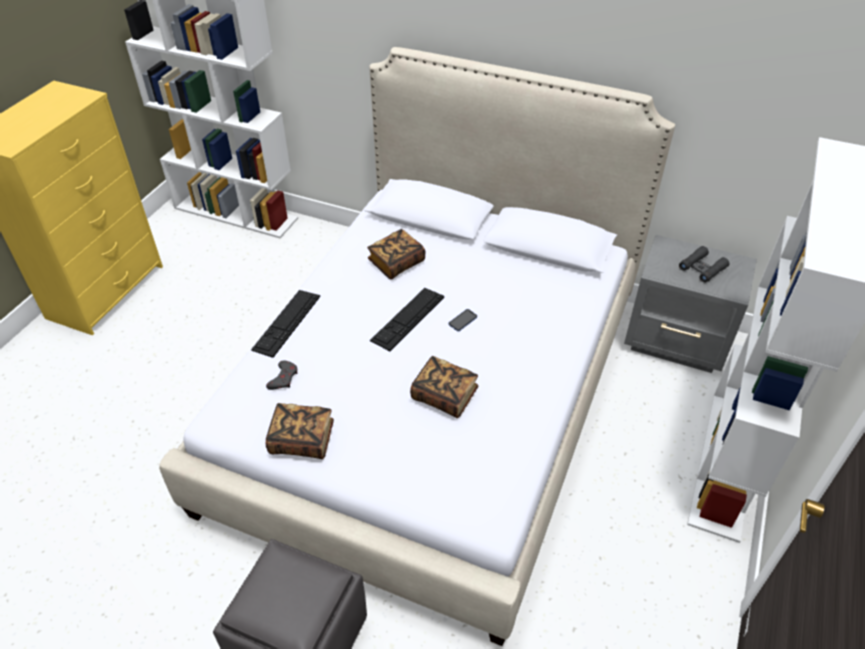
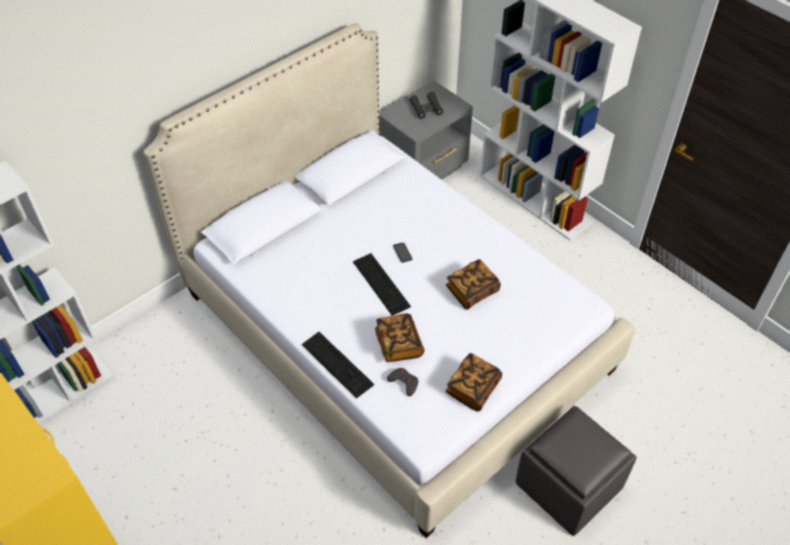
camera: 65 degrees left, 5 degrees up
book [367,229,426,279] -> book moved to [375,313,424,362]

